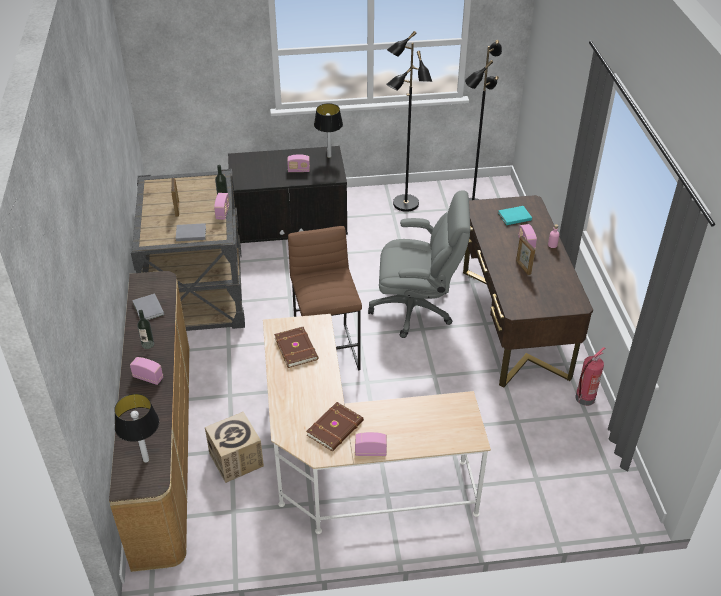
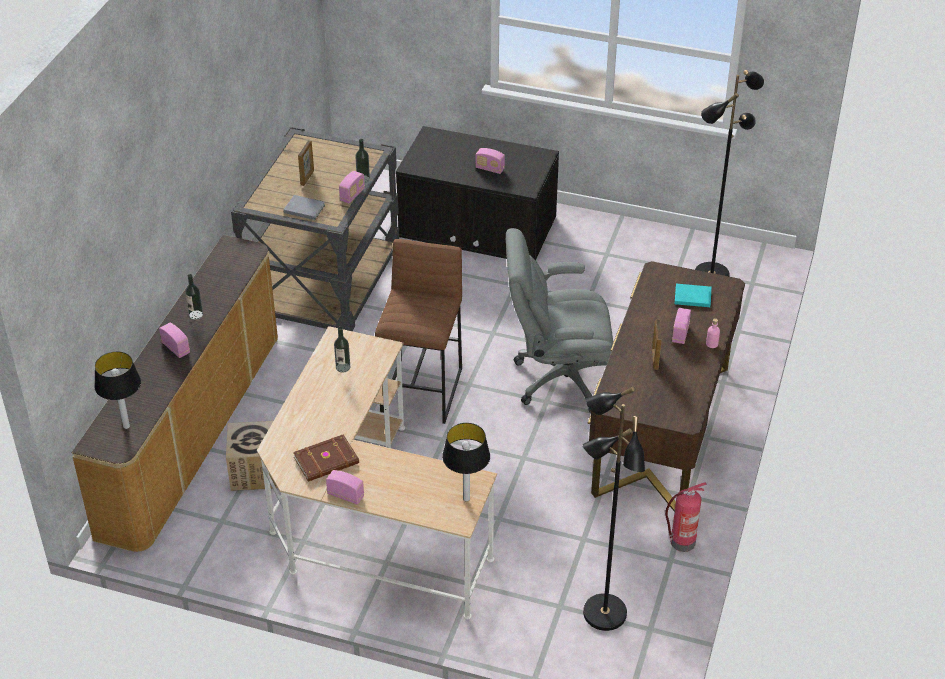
camera: 25 degrees right, 0 degrees up
grey book [132,294,164,320] -> none
brown book [274,327,318,368] -> bottle [334,327,350,373]
table lamp [314,103,343,158] -> table lamp moved to [442,423,490,501]
grey office chair [368,190,470,338] -> grey office chair turned 150 degrees clockwise [506,228,613,413]
black floor lamp [386,31,432,212] -> black floor lamp moved to [583,386,645,631]

